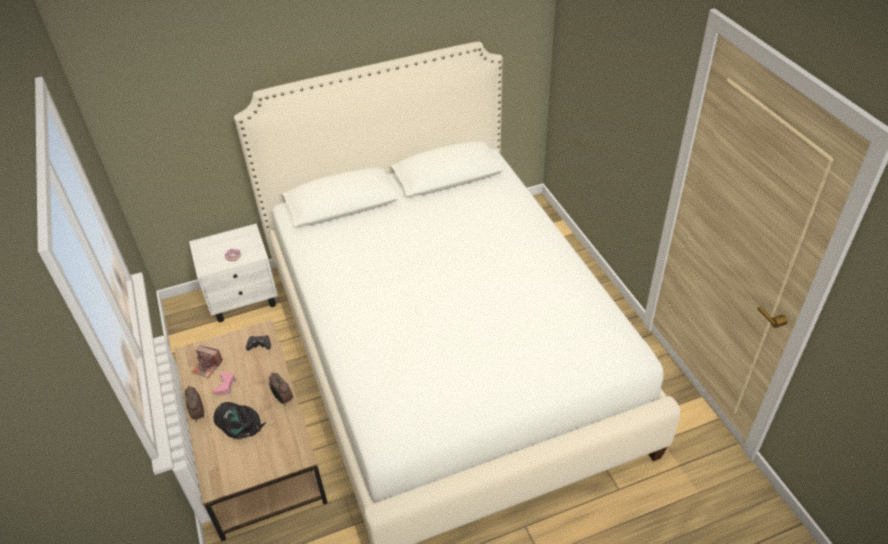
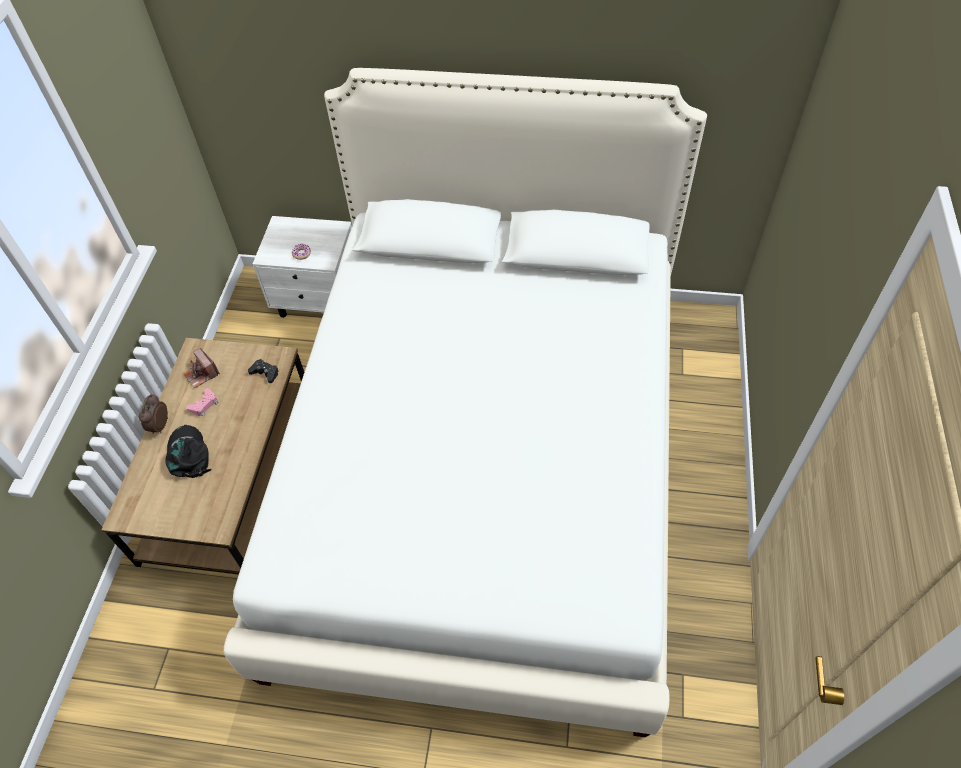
camera: 30 degrees right, 10 degrees up
alarm clock [269,373,293,406] -> none

